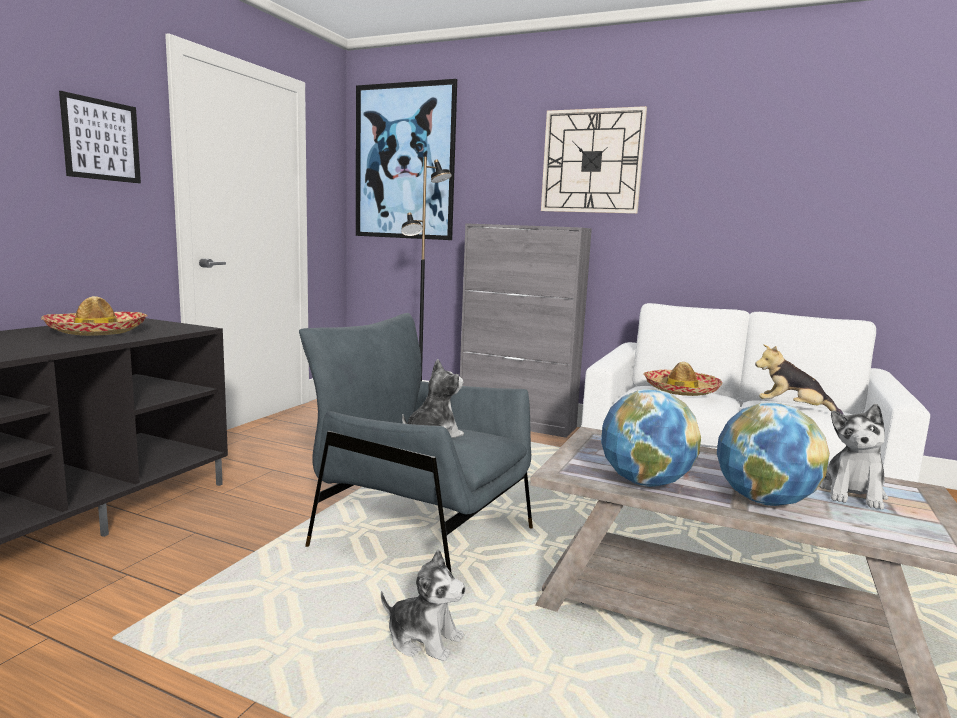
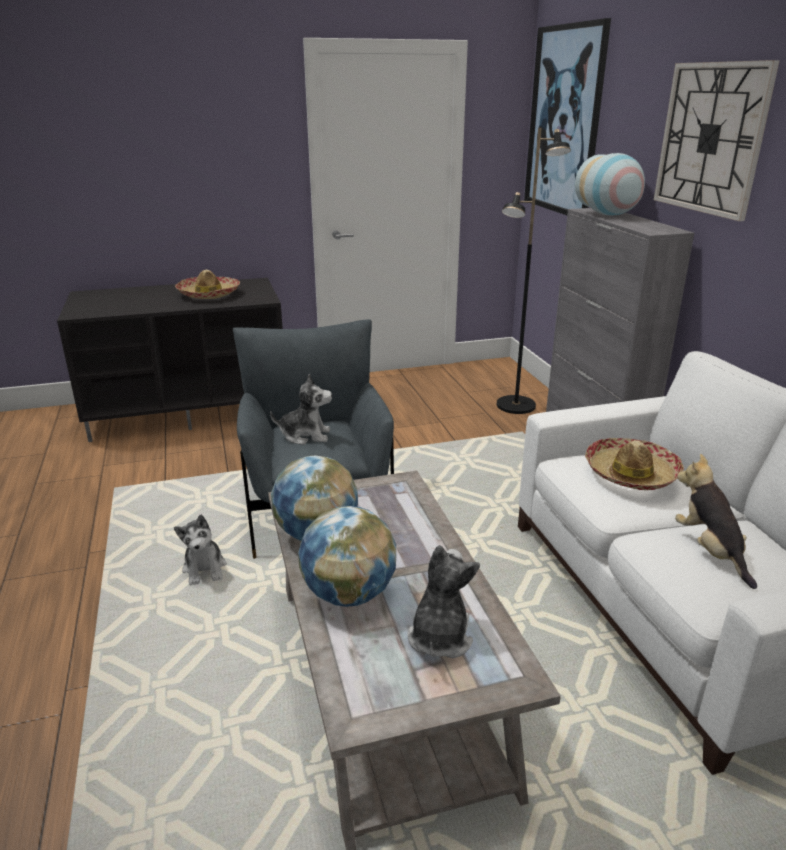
camera: 50 degrees right, 15 degrees up
picture [59,91,141,183] -> none
plush toy [819,404,888,510] -> plush toy turned 120 degrees clockwise [408,545,480,658]
none -> vase [575,153,645,216]

